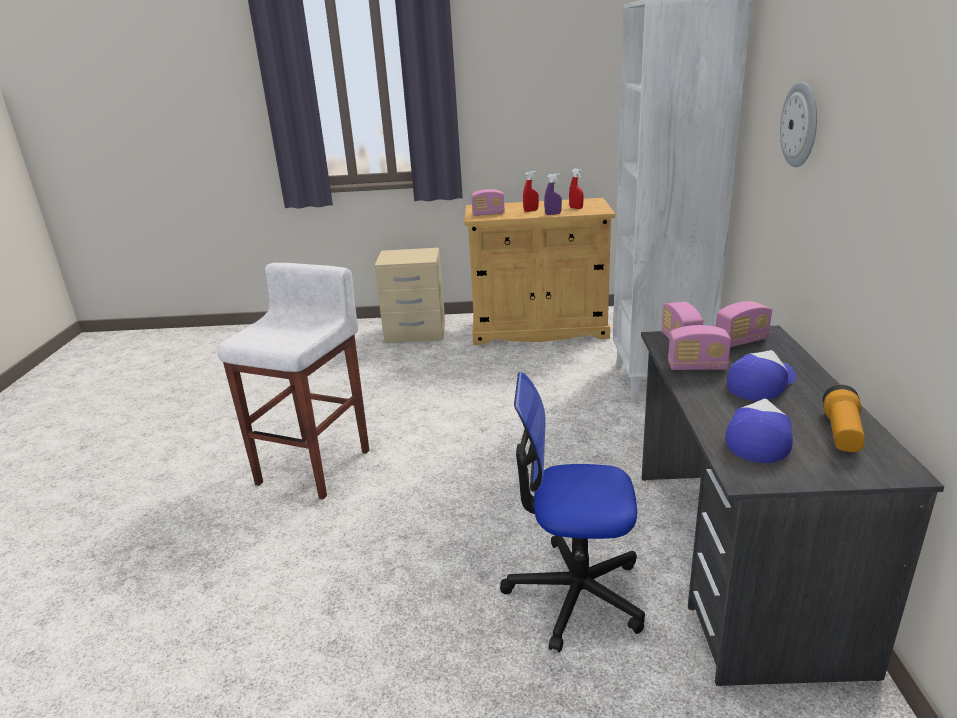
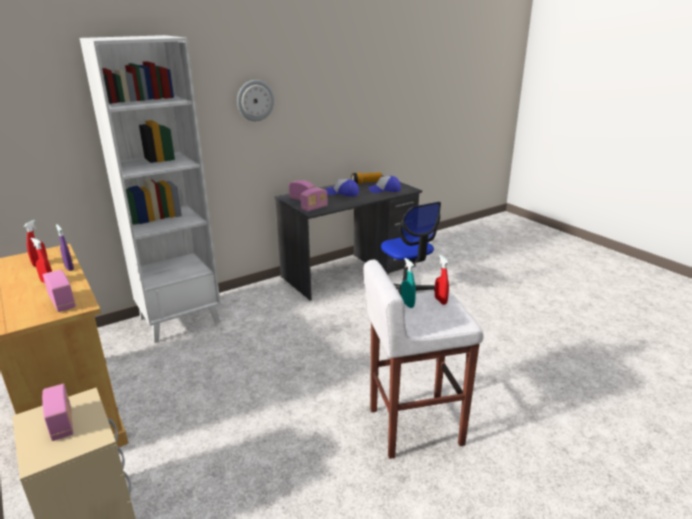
camera: 125 degrees left, 0 degrees up
radio [668,325,731,370] -> radio moved to [42,384,73,441]
none -> turquoise spray bottle [401,258,416,308]
none -> red spray bottle [435,255,449,305]

